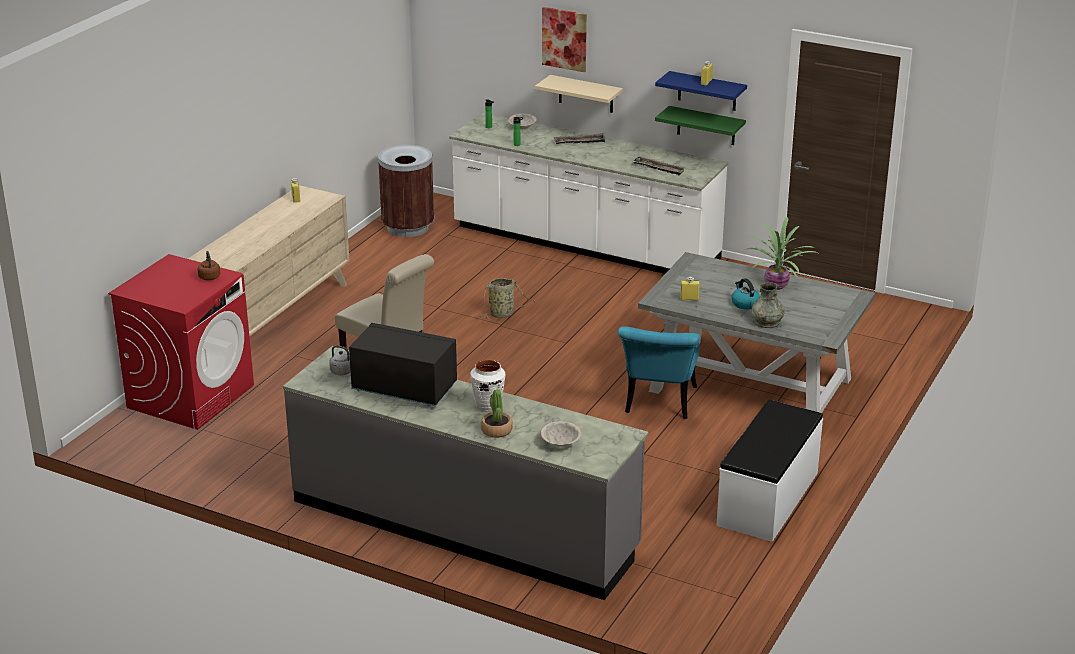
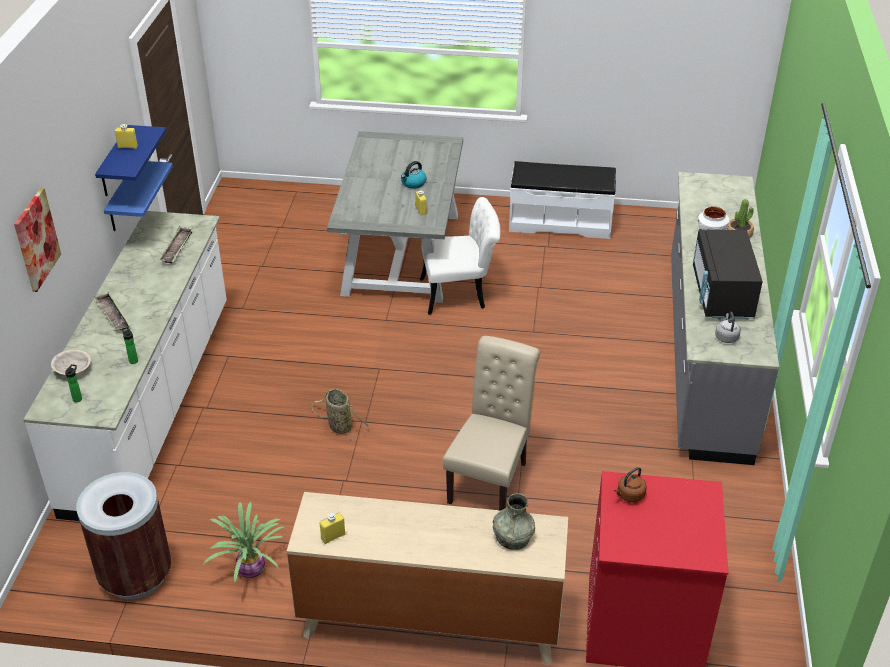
camera: 110 degrees left, 10 degrees up
beige shelf [535,75,623,113] -> none
beige bowl [541,421,581,447] -> none
turquoise chair [618,326,700,419] -> white chair [420,197,501,315]
green shelf [655,106,746,145] -> blue shelf [104,161,173,231]
potted plant [743,217,818,290] -> potted plant moved to [203,502,284,582]
grey vase [751,282,785,328] -> grey vase moved to [493,493,535,550]

